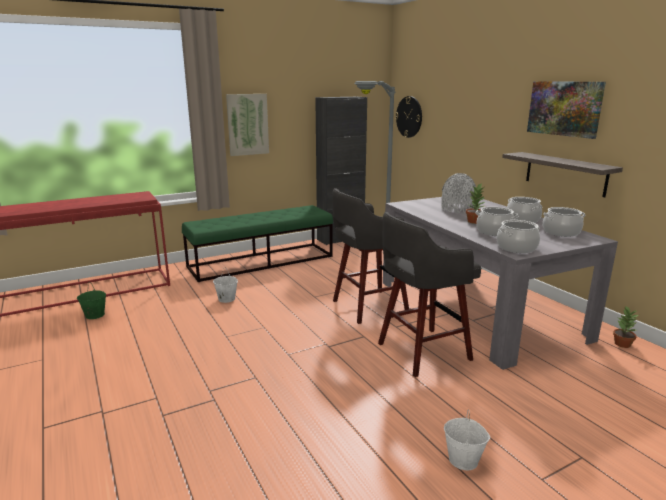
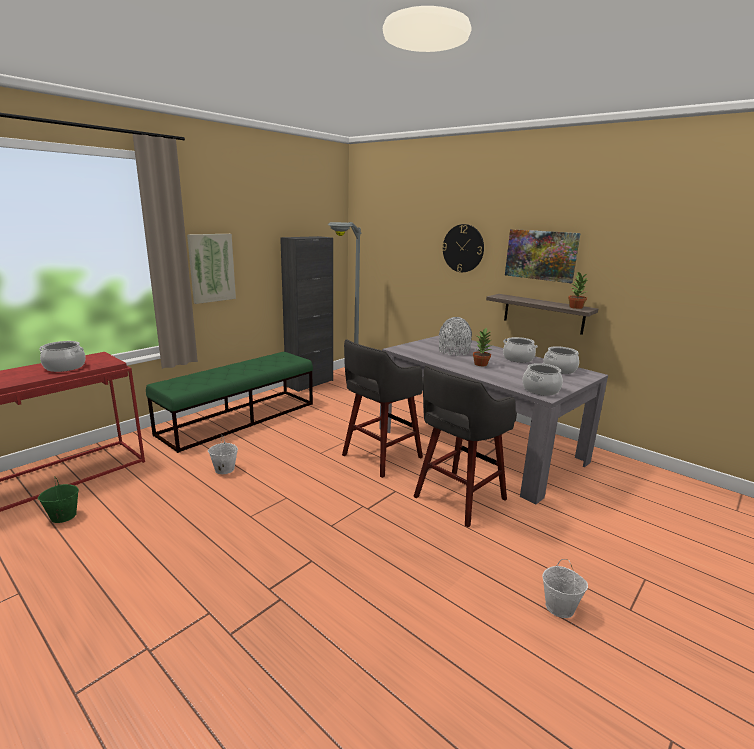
camera: 20 degrees left, 0 degrees up
wall clock [395,96,422,138] -> wall clock moved to [442,224,484,272]
cooking pot [475,207,518,236] -> cooking pot moved to [39,341,86,372]
potted plant [613,307,639,348] -> potted plant moved to [568,272,588,309]

